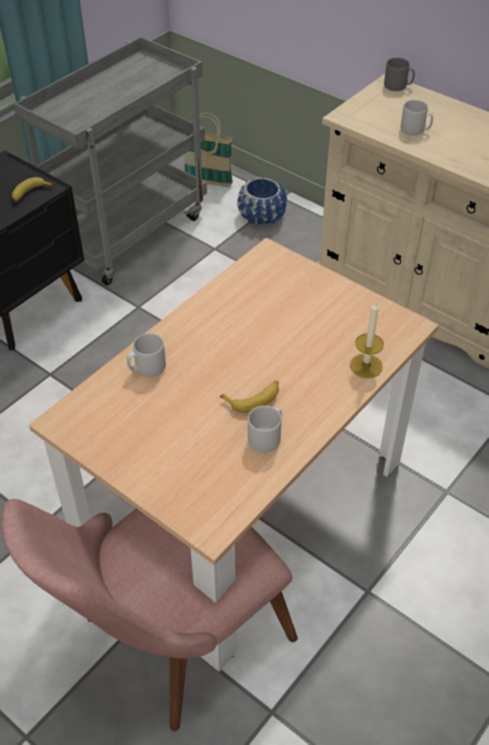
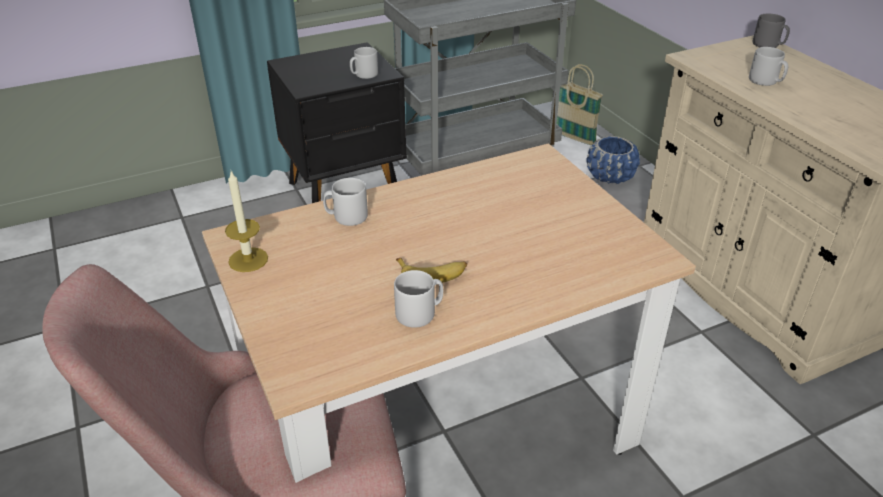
camera: 25 degrees right, 10 degrees down
banana [12,177,54,202] -> grey mug [350,47,378,79]
candle [350,302,384,378] -> candle moved to [225,171,268,272]

